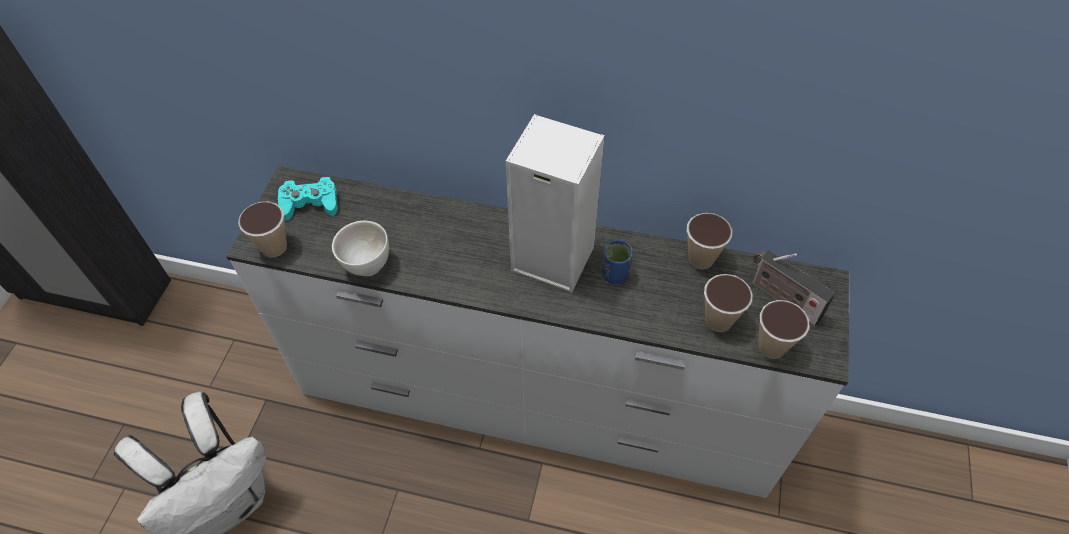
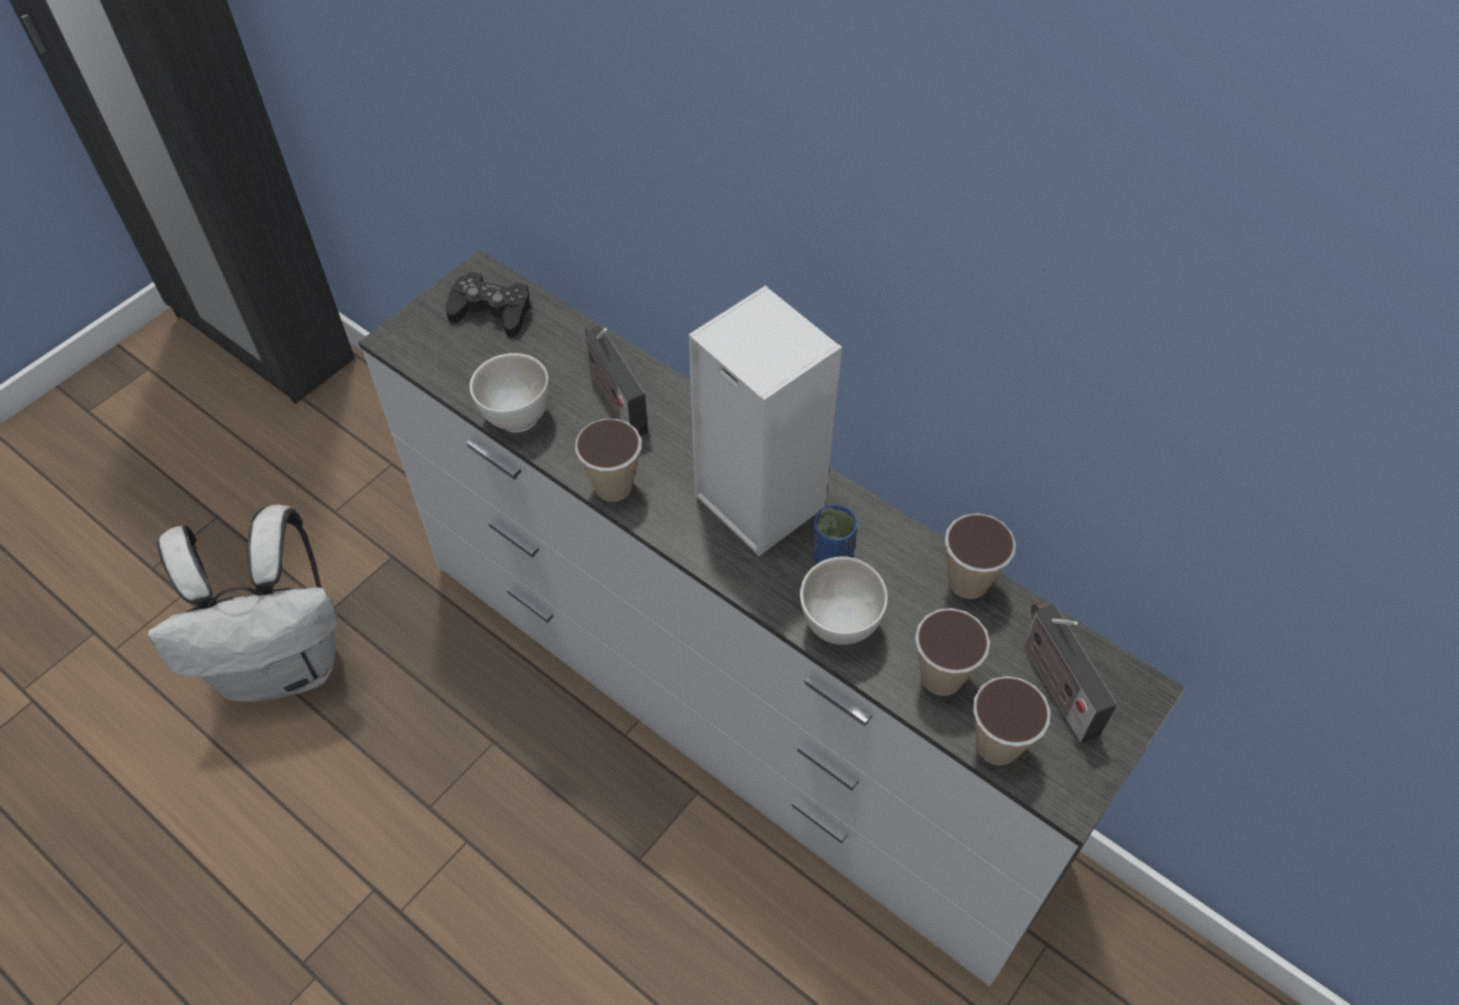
camera: 25 degrees right, 0 degrees up
cup [238,201,287,257] -> cup moved to [575,419,641,502]
turquoise game controller [278,177,338,220] -> black game controller [446,271,530,338]
none -> radio [584,325,648,436]
none -> white bowl [800,557,888,645]

